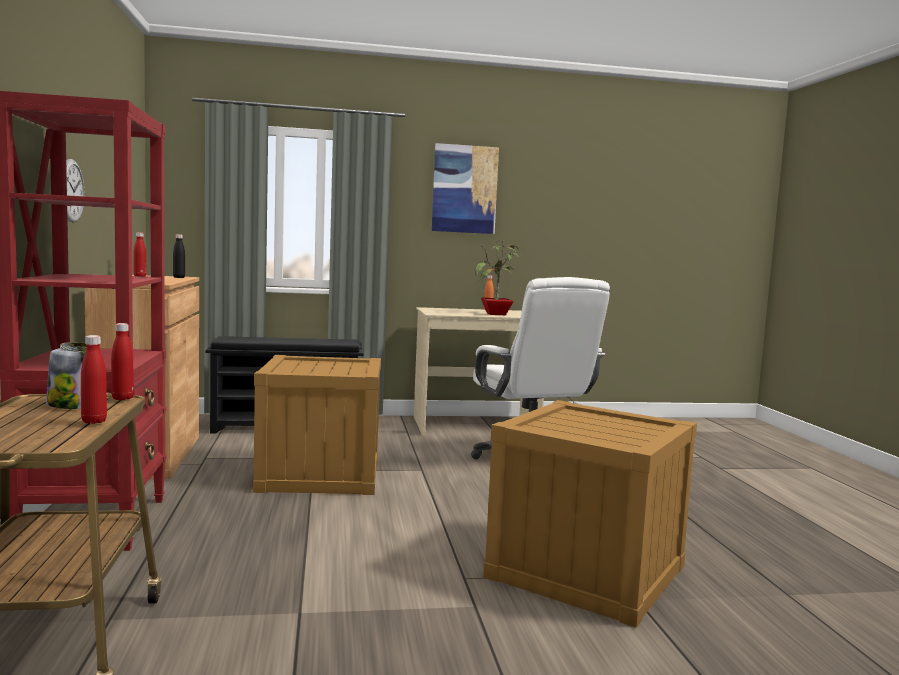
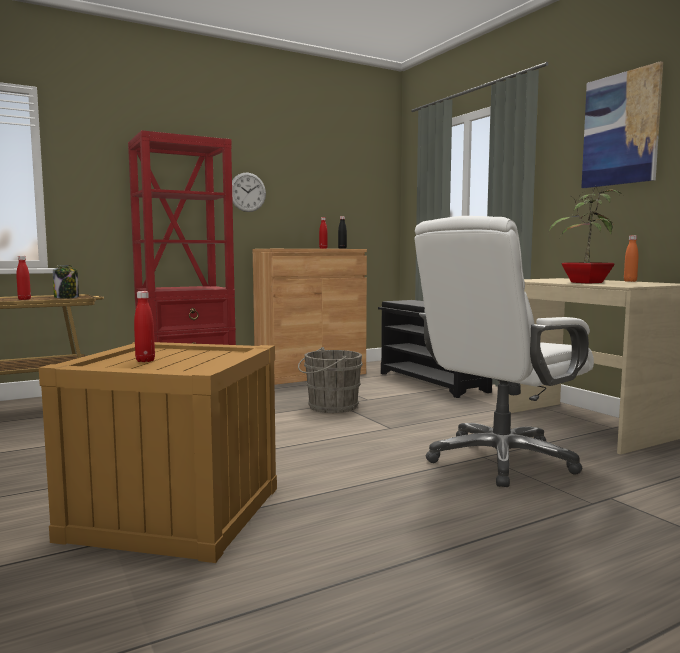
camera: 70 degrees right, 0 degrees up
red bottle [111,323,134,400] -> red bottle moved to [134,291,155,362]
crate [253,355,381,495] -> grey bucket [298,347,363,413]

